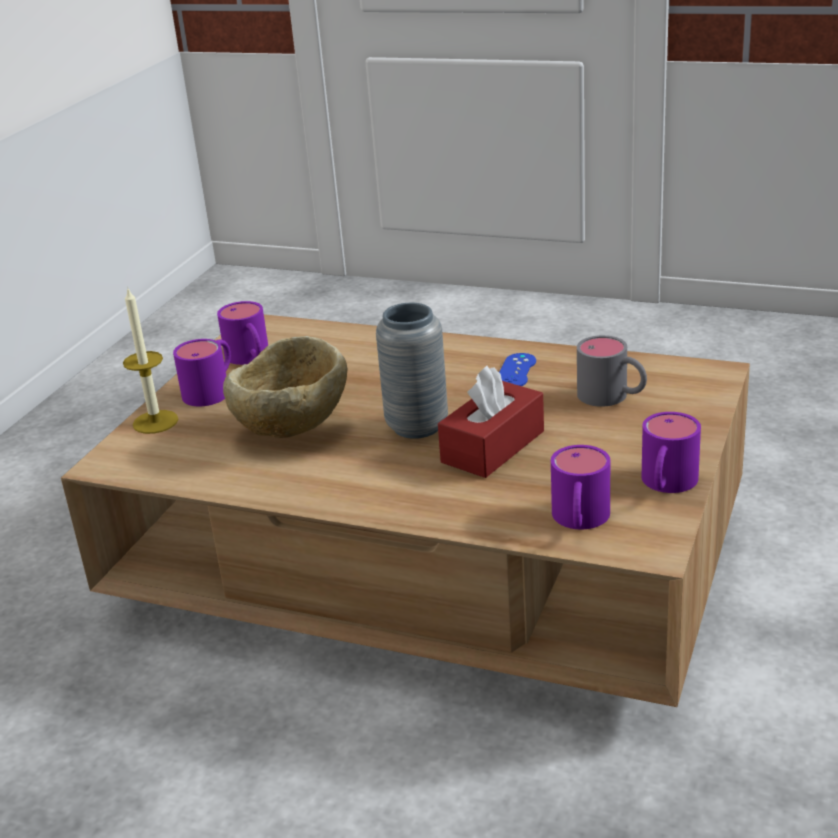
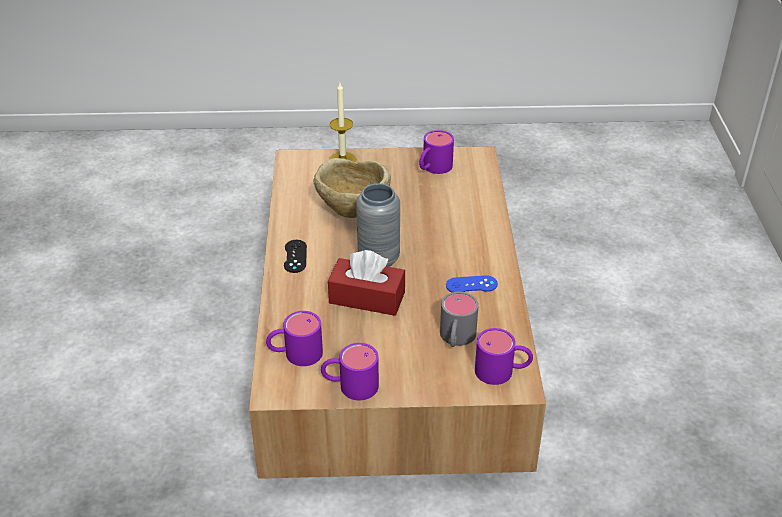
camera: 65 degrees right, 10 degrees up
purple mug [173,339,231,406] -> purple mug moved to [475,328,533,385]
none -> black game controller [284,240,307,273]

